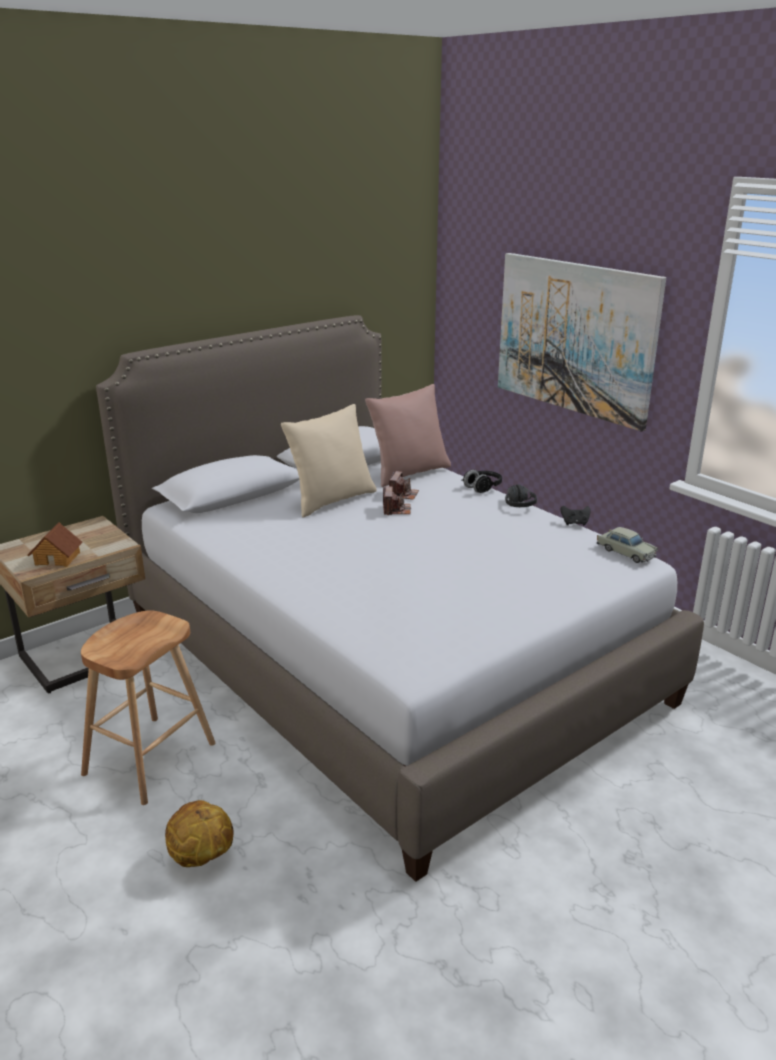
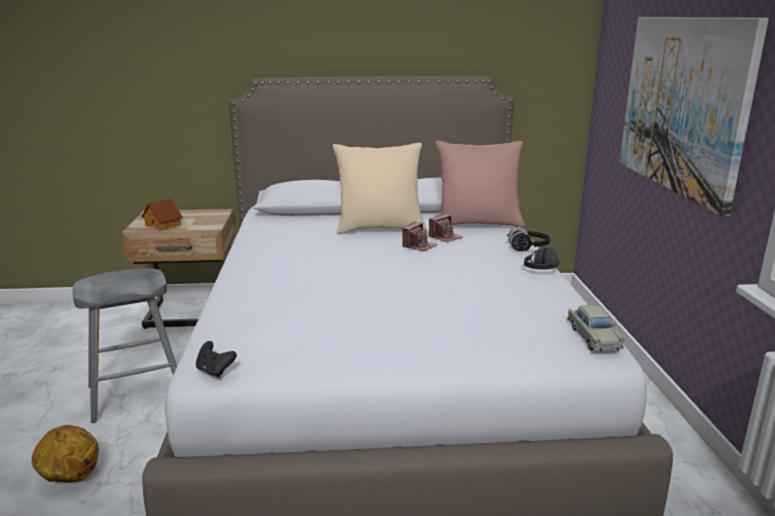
camera: 35 degrees right, 5 degrees down
brown stool [81,610,215,805] -> grey stool [73,268,177,423]
black game controller [561,506,591,525] -> black game controller moved to [196,341,237,378]

